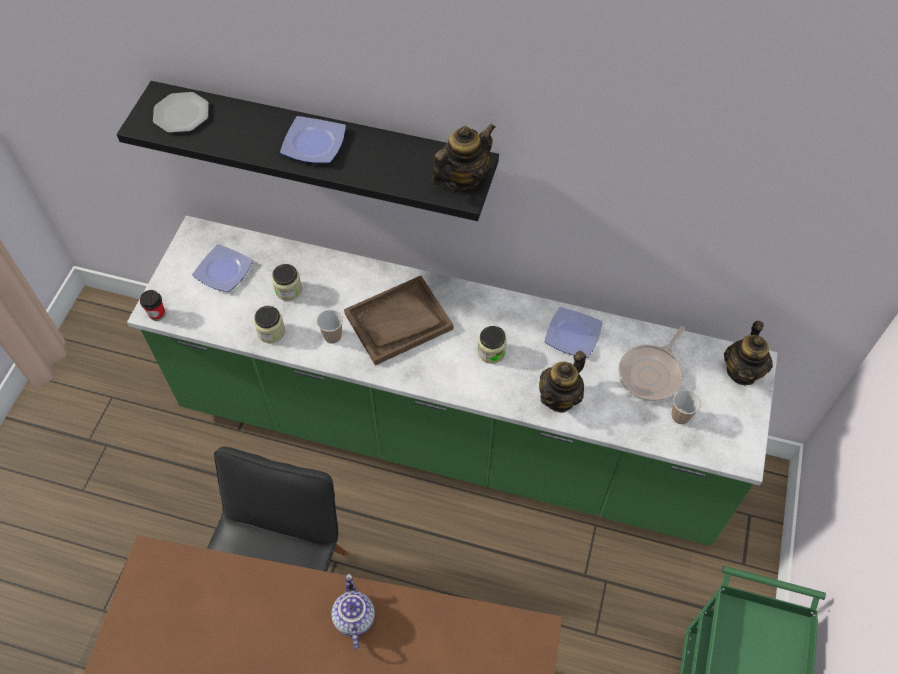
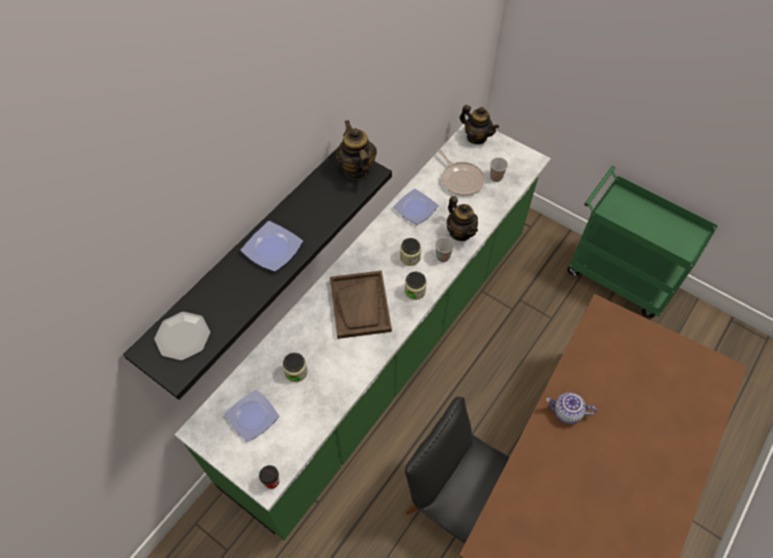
camera: 70 degrees left, 0 degrees up
jar [254,306,285,343] -> jar moved to [405,272,427,300]
cup [317,310,343,344] -> cup moved to [435,237,454,262]

